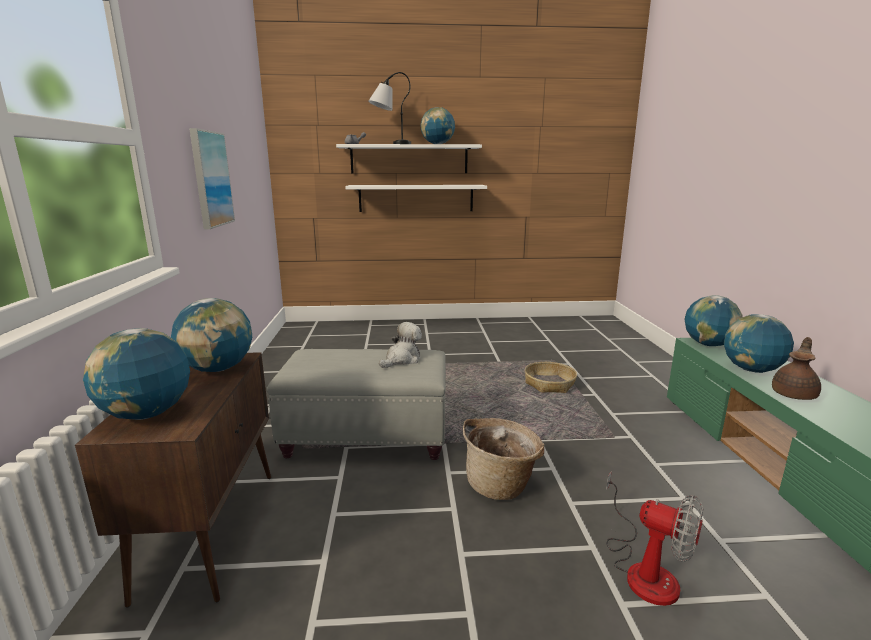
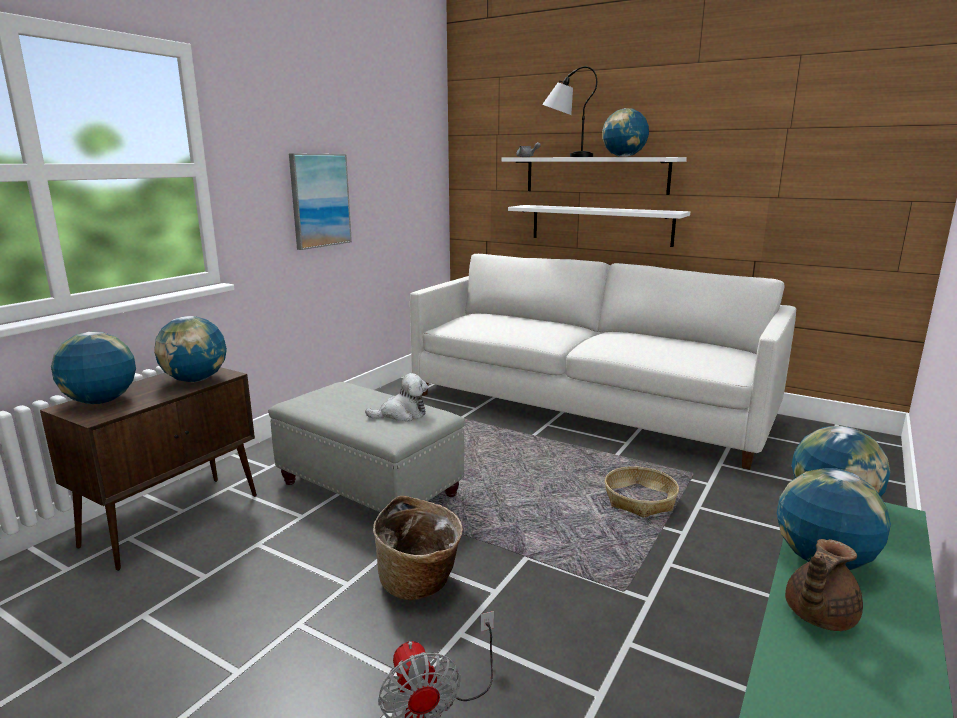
camera: 35 degrees right, 0 degrees up
brown teapot [772,337,821,400] -> brown teapot turned 150 degrees clockwise [785,539,863,631]
none -> white sofa [410,254,796,470]

